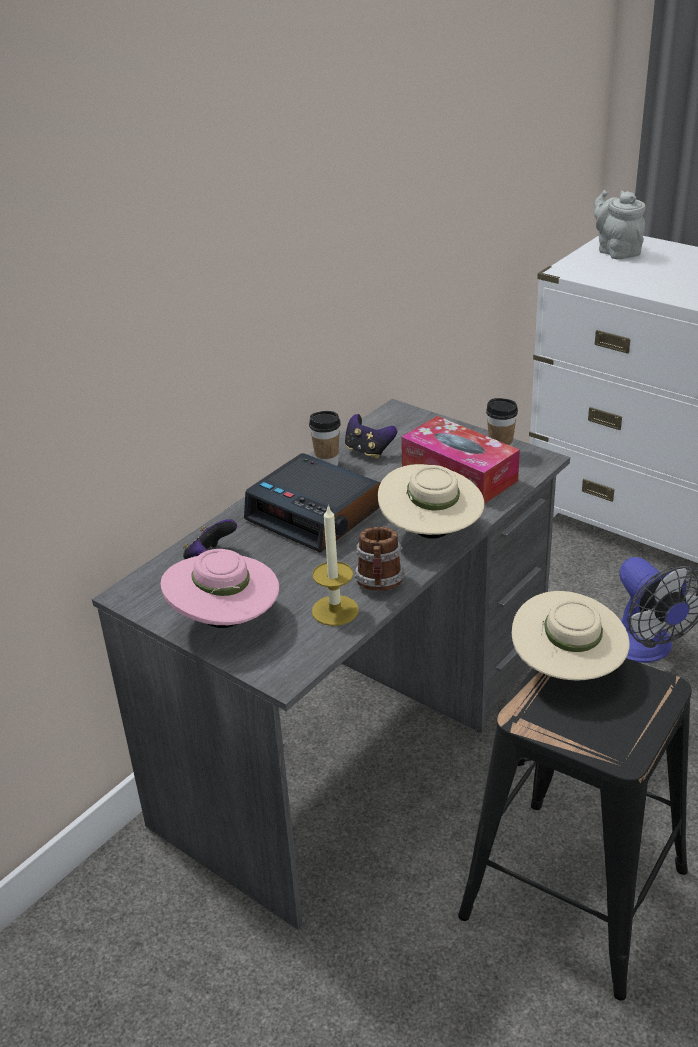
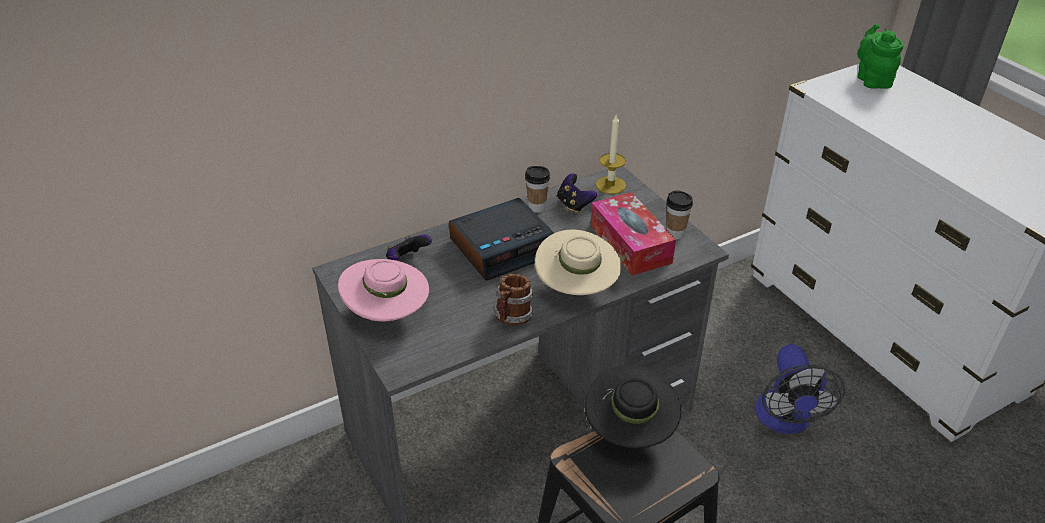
camera: 20 degrees right, 5 degrees up
alarm clock [244,453,380,552] -> alarm clock turned 90 degrees counterclockwise [449,198,554,281]
candle [312,504,359,626] -> candle moved to [596,115,626,194]
beige hat [512,591,630,680] -> black hat [585,365,681,448]
grey teapot [594,190,646,260] -> green teapot [857,24,903,89]

